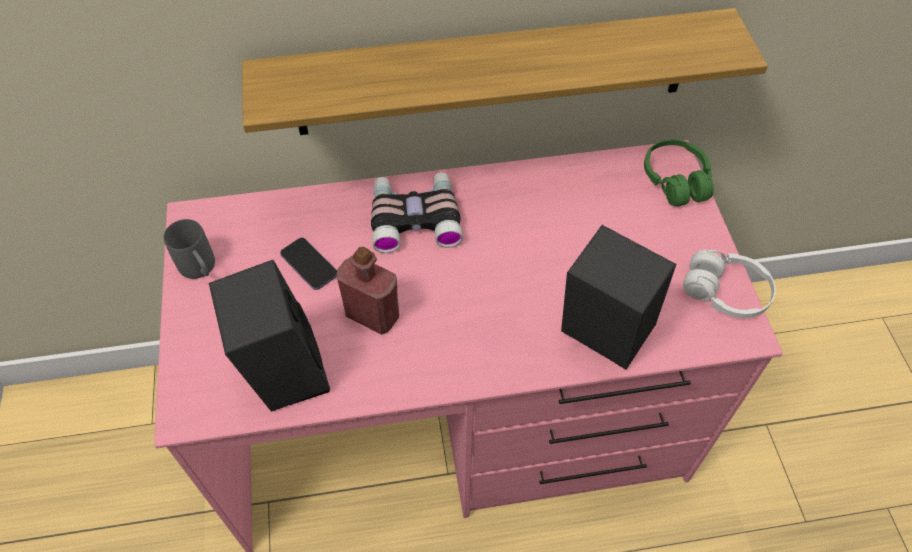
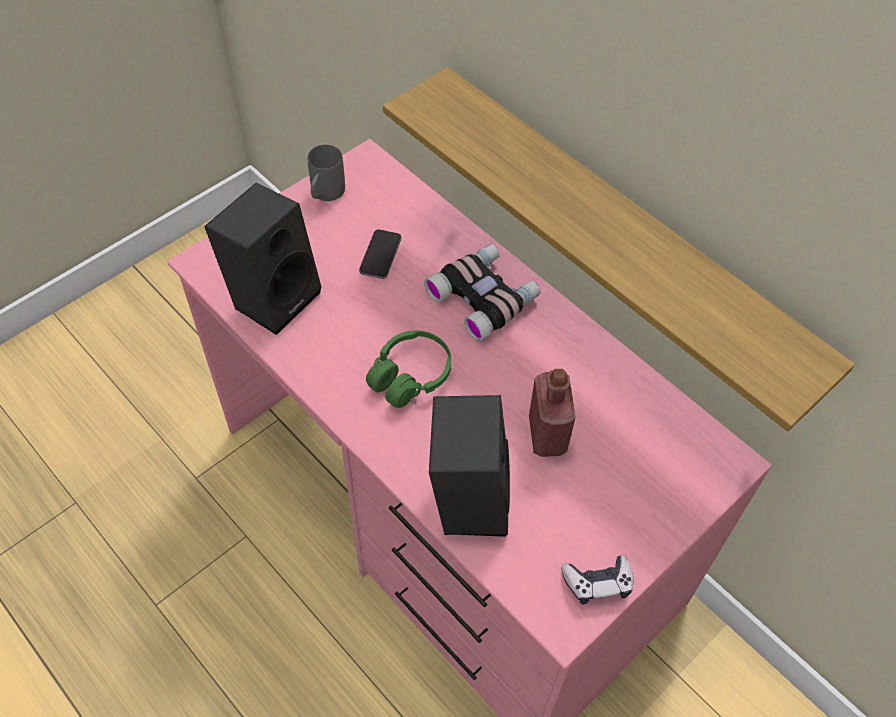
camera: 55 degrees right, 0 degrees up
red bottle [336,247,399,335] -> red bottle moved to [529,369,576,457]
green headphones [644,140,714,206] -> green headphones moved to [366,330,452,408]
white headphones [683,250,776,318] -> game controller [561,555,633,604]

